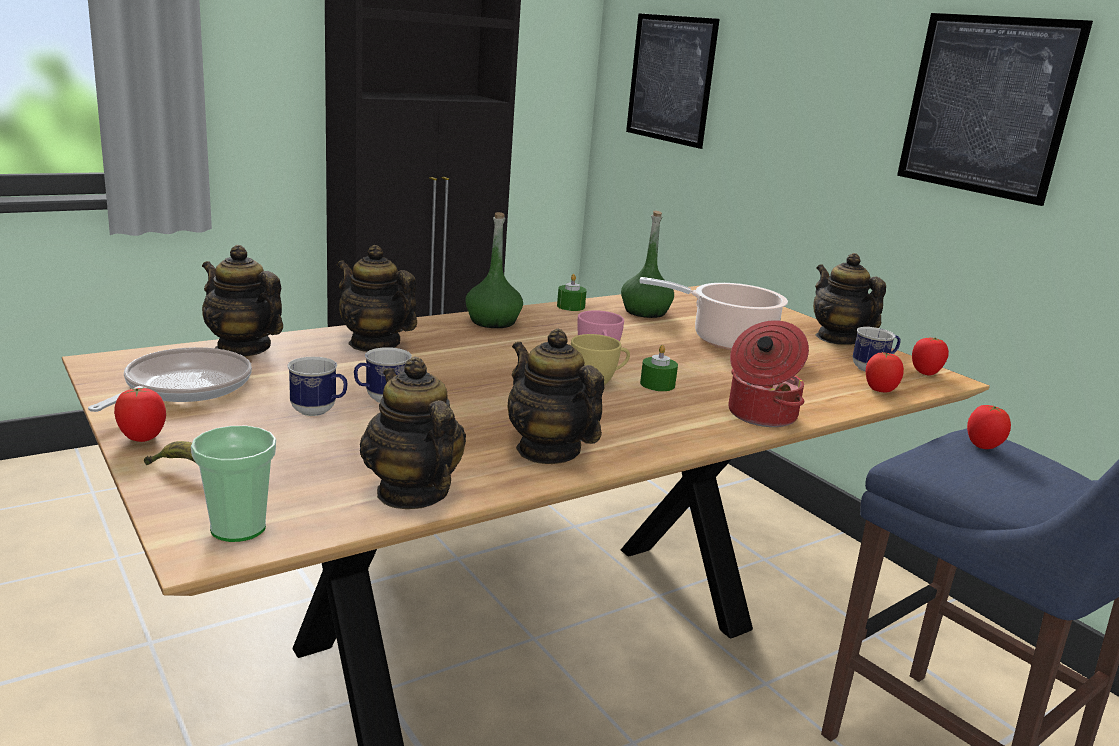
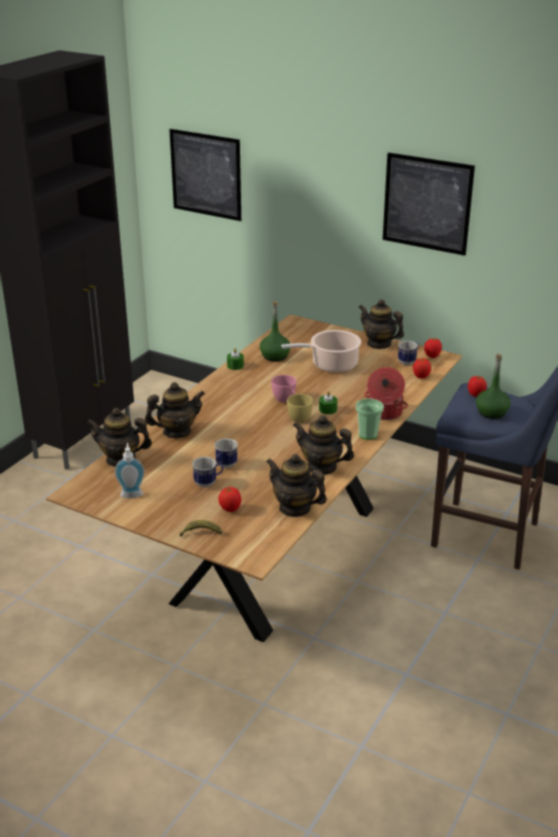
camera: 25 degrees left, 10 degrees up
frying pan [88,347,252,412] -> soap dispenser [115,443,145,498]
tomato [114,386,166,442] -> tomato moved to [218,487,241,512]
cup [191,426,276,542] -> cup moved to [356,399,384,440]
teapot [337,245,417,352] -> teapot turned 150 degrees clockwise [145,382,205,438]
green bottle [465,212,523,328] -> green bottle moved to [476,354,510,419]

